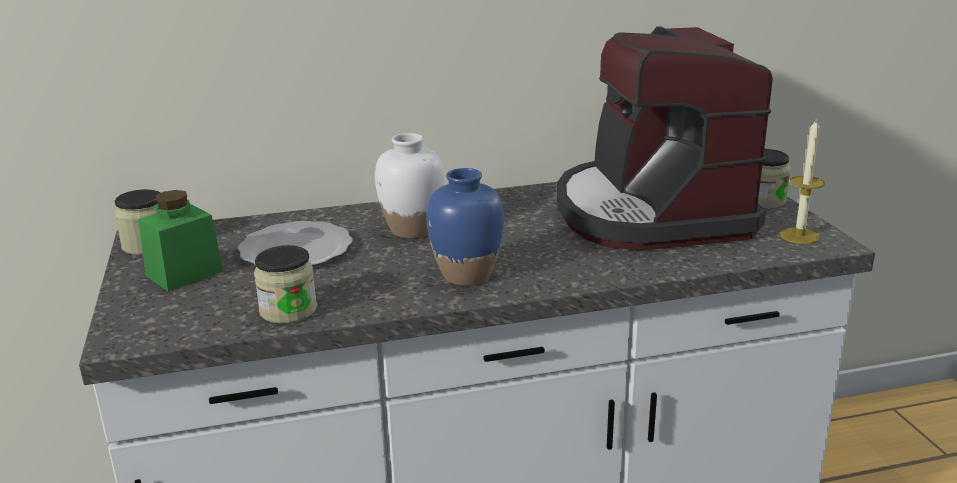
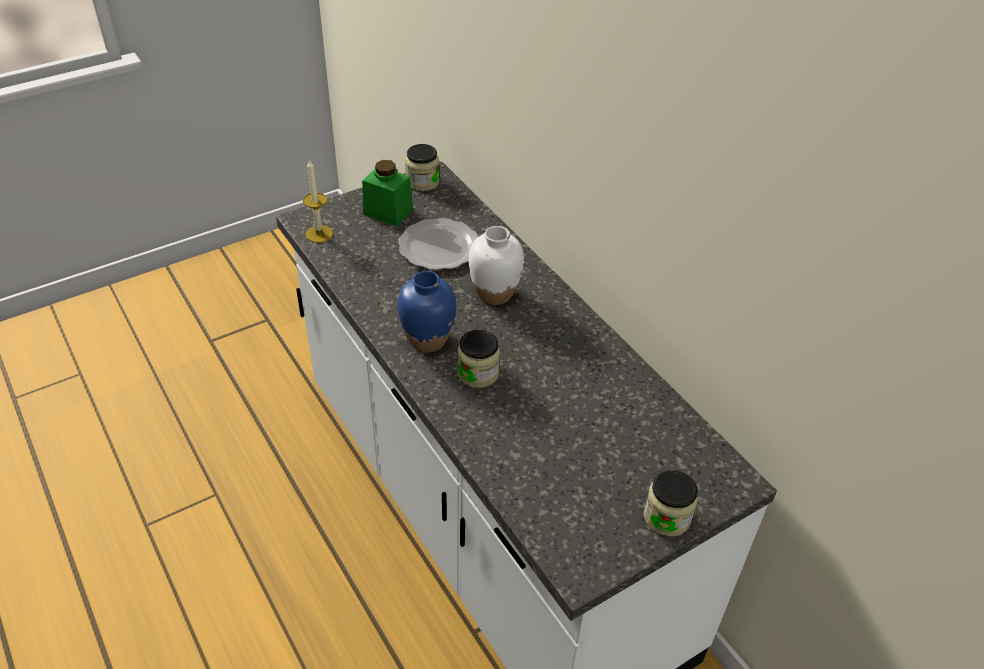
camera: 70 degrees right, 20 degrees up
jar [254,245,317,324] -> jar moved to [458,330,500,388]
coffee machine [557,26,773,250] -> none
candle [780,117,825,244] -> candle moved to [303,159,333,243]

